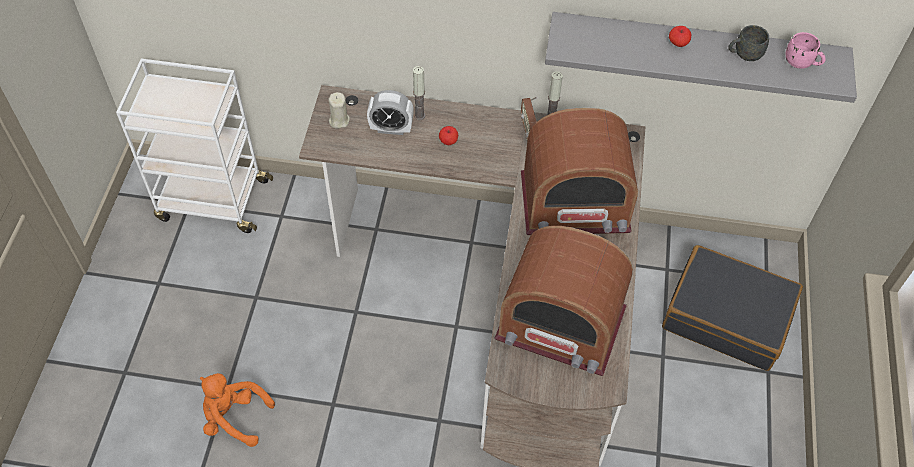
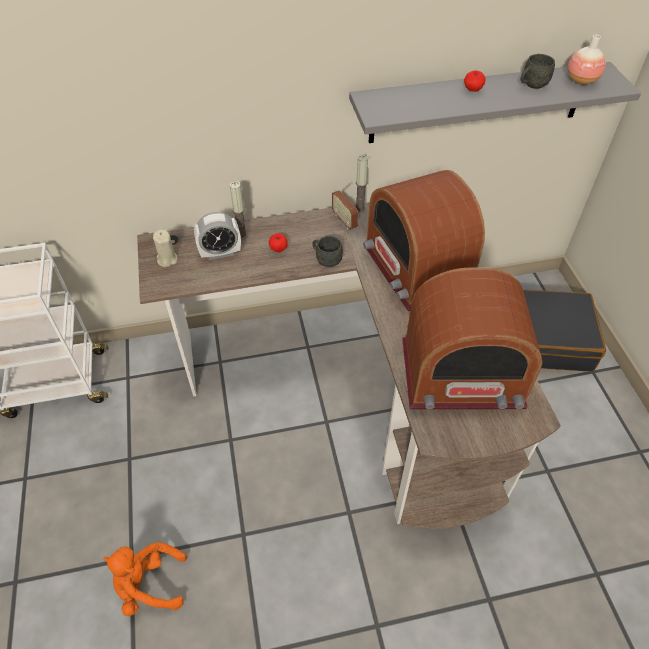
camera: 20 degrees left, 5 degrees down
radio [521,108,638,235] -> radio turned 90 degrees clockwise [363,170,485,311]
pink mug [785,32,826,69] -> vase [567,35,606,85]
none -> grey mug [312,236,343,267]

